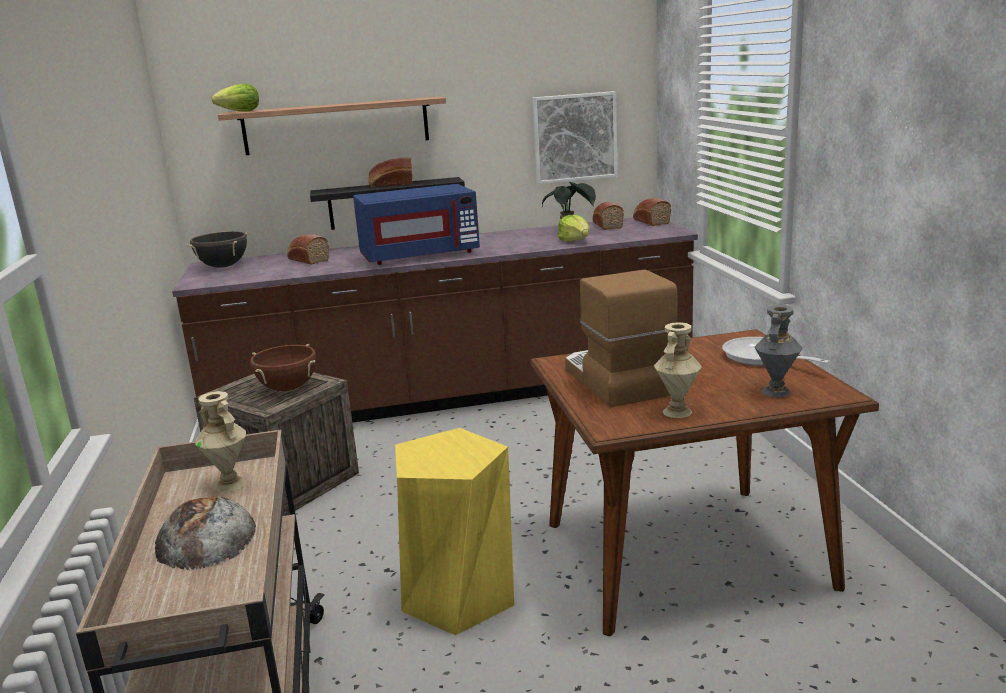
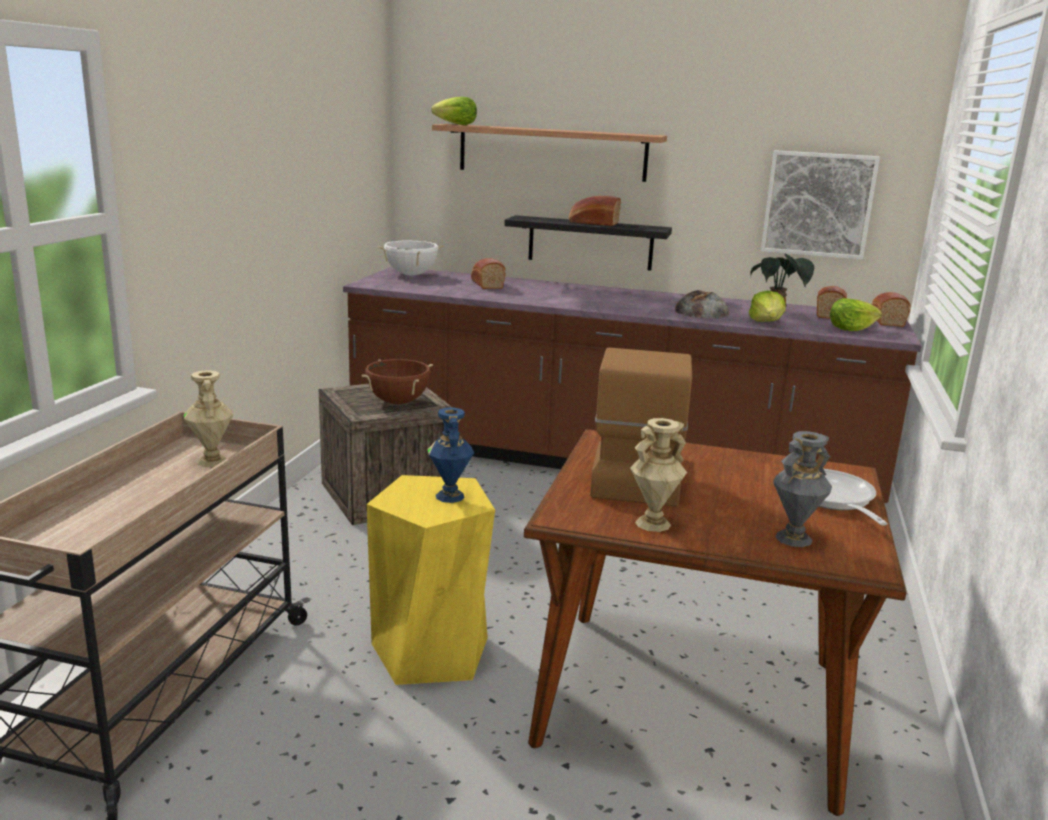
camera: 25 degrees right, 0 degrees up
bread [155,496,256,570] -> bread moved to [675,290,729,319]
black cooking pot [187,231,249,268] -> white cooking pot [378,241,444,276]
blue microwave [353,184,480,265] -> none
none -> blue vase [427,407,474,503]
none -> lettuce [830,298,882,331]

